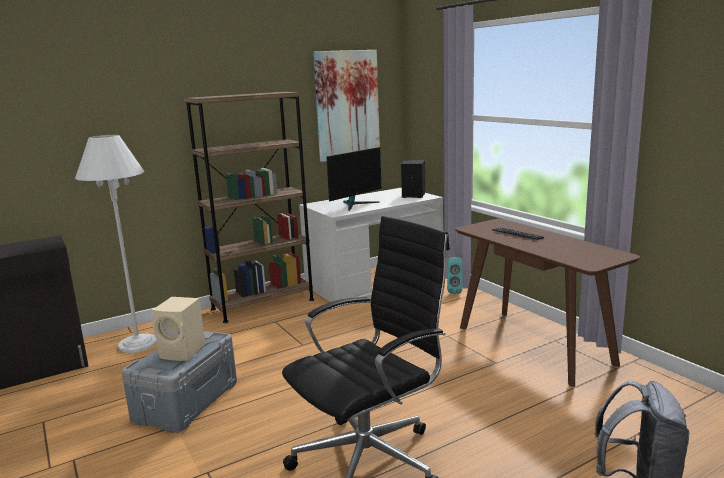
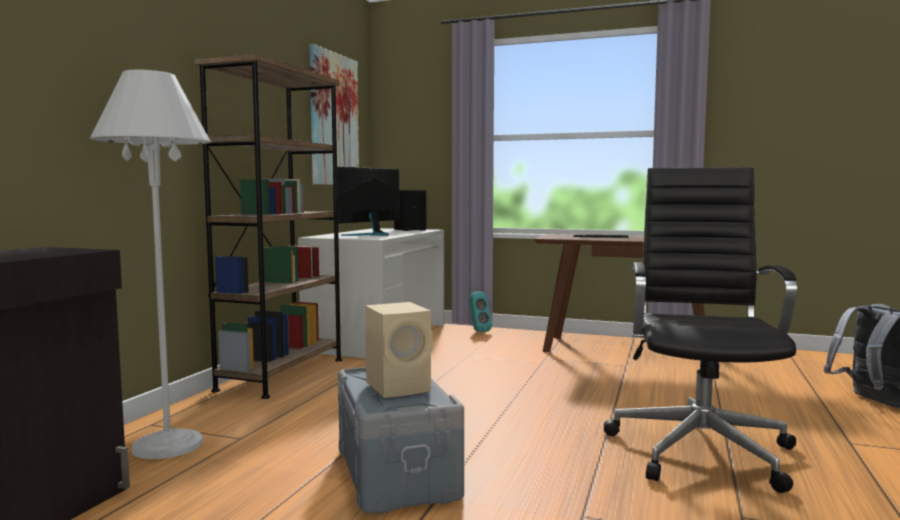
camera: 40 degrees left, 10 degrees down
monitor [327,147,382,211] -> monitor turned 150 degrees counterclockwise [337,166,400,236]

